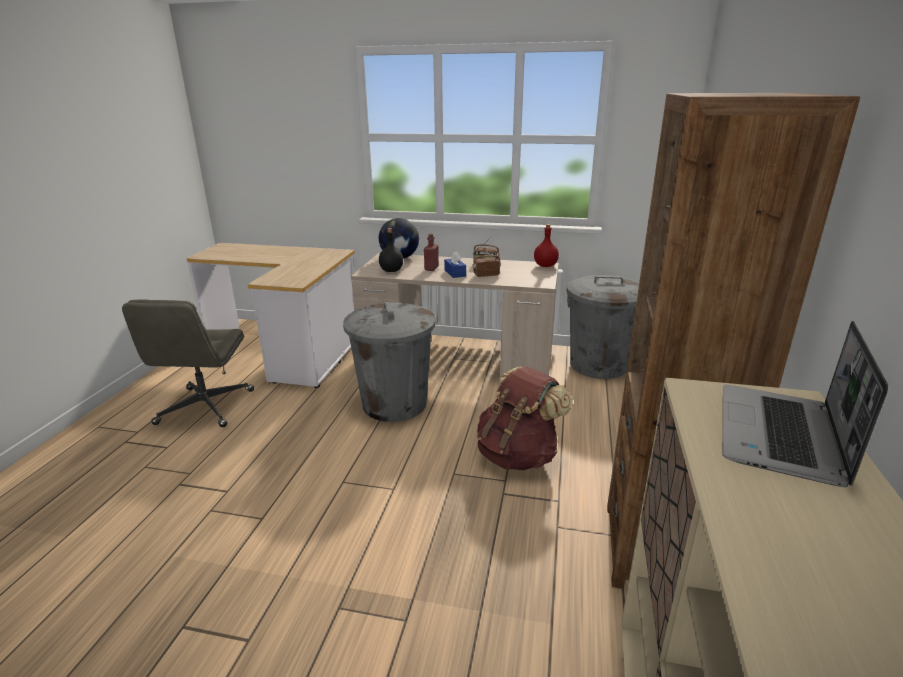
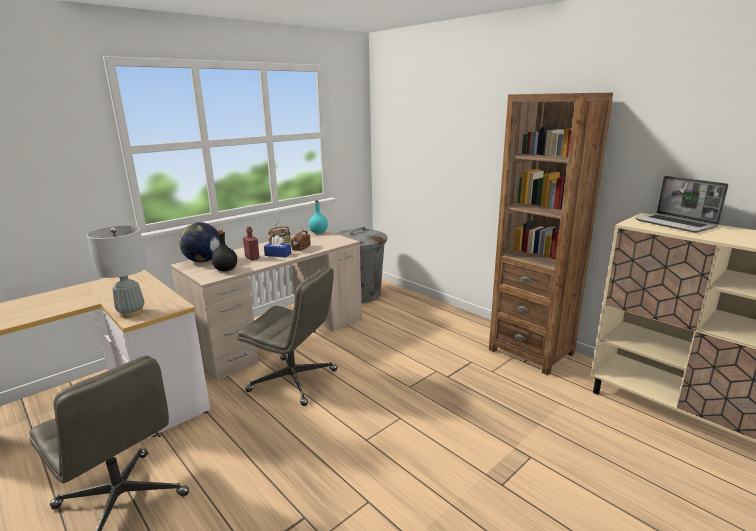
camera: 55 degrees left, 5 degrees down
grey trash can [343,302,436,422] -> grey office chair [237,267,337,406]
brown backpack [477,366,573,470] -> none
red bottle [534,224,559,267] -> turquoise bottle [309,200,328,234]
none -> grey table lamp [87,226,147,318]

